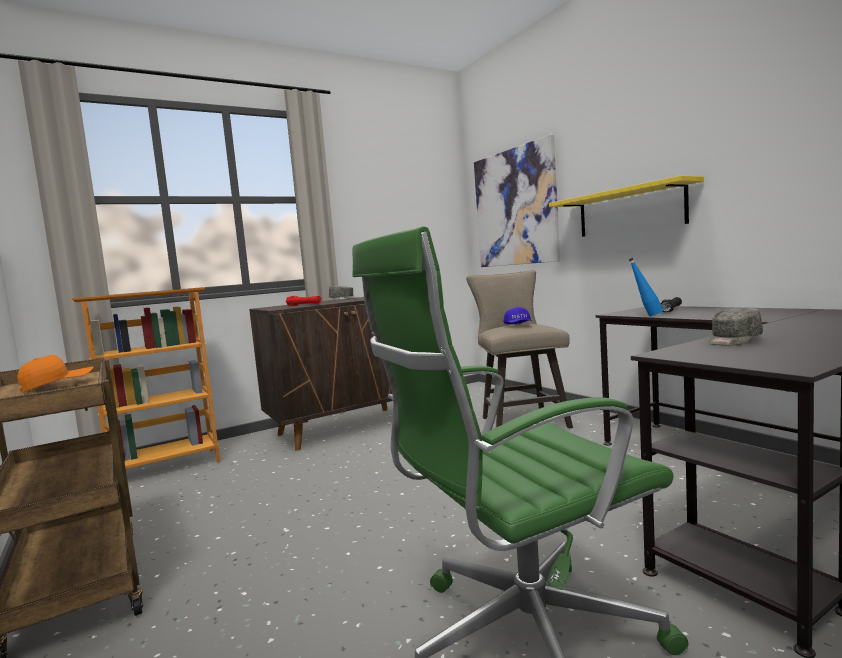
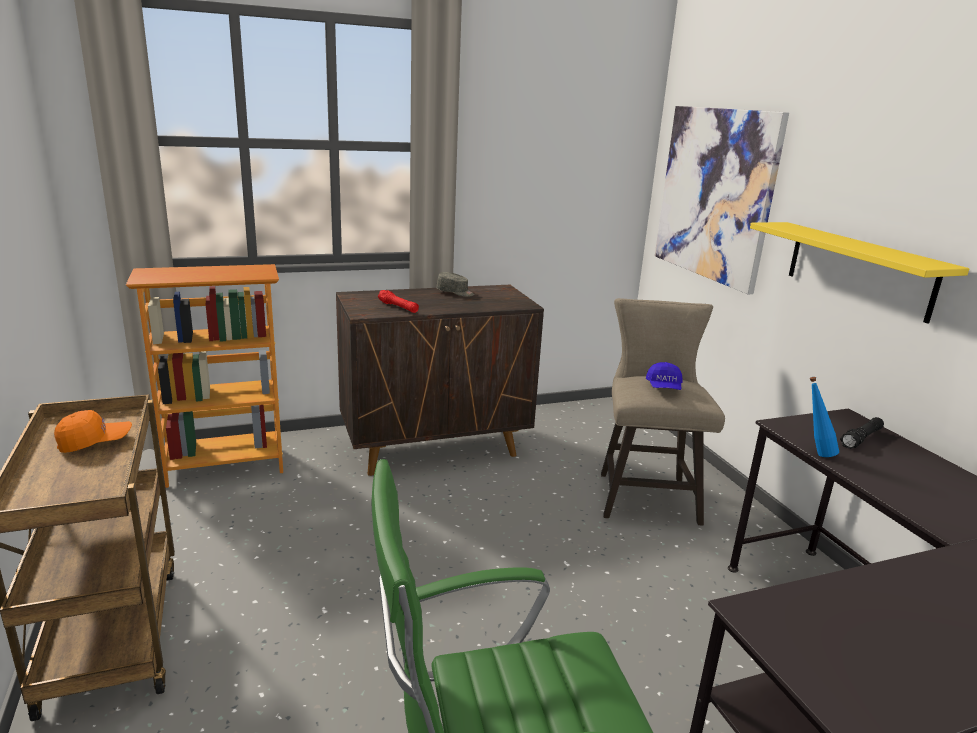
camera: 10 degrees right, 15 degrees up
grey cap [709,308,763,346] -> none

